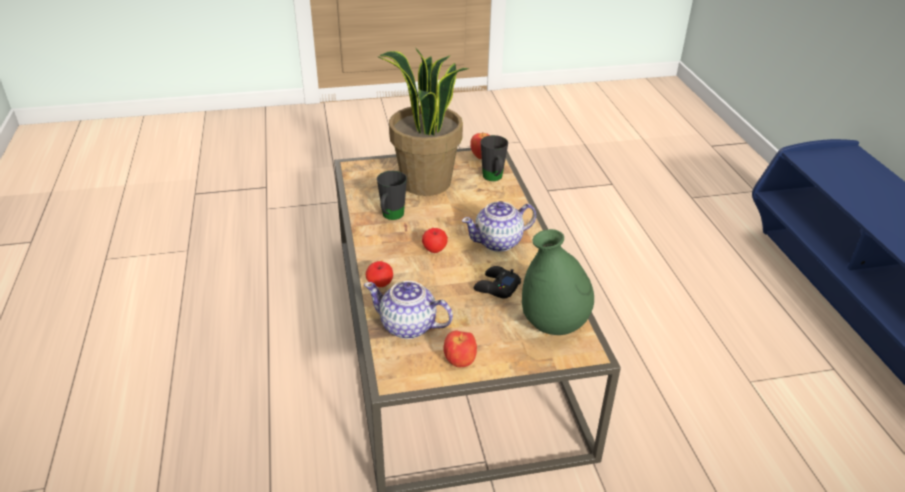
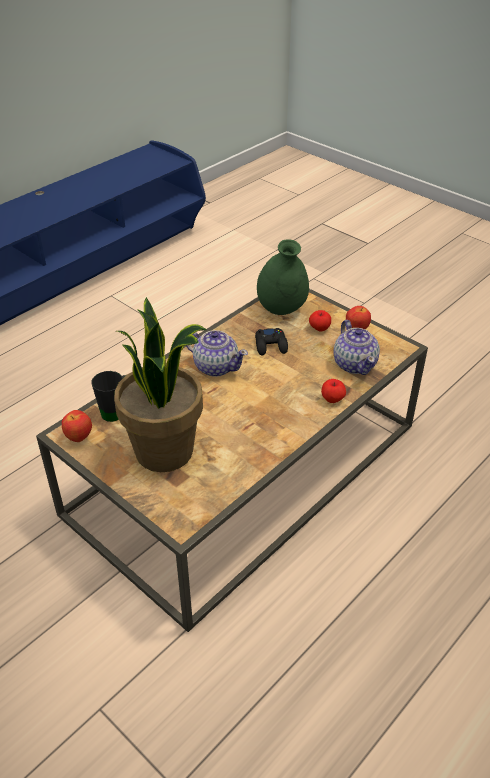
camera: 125 degrees left, 5 degrees up
black mug [377,171,407,220] -> none
apple [422,228,448,253] -> apple moved to [309,310,331,331]

